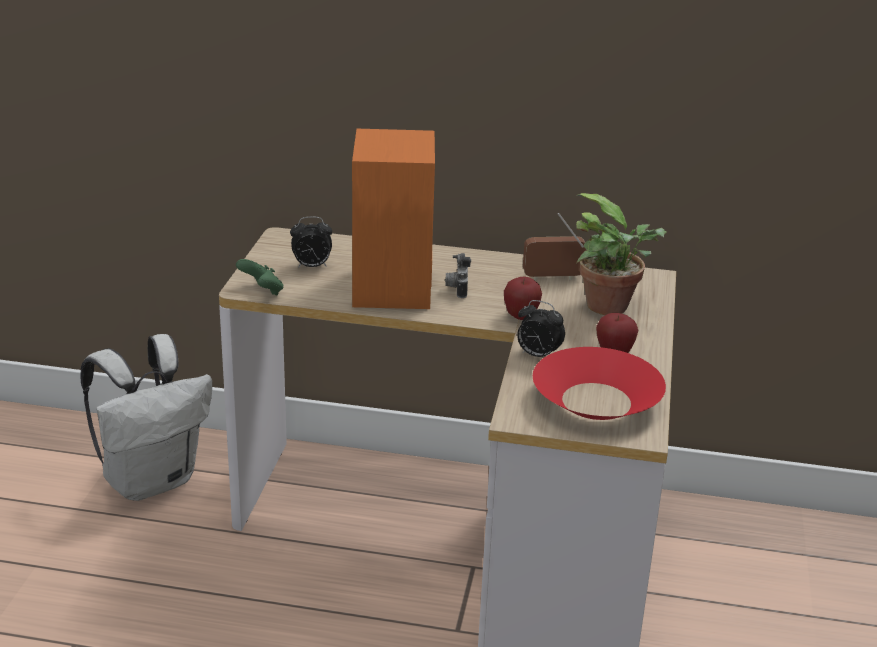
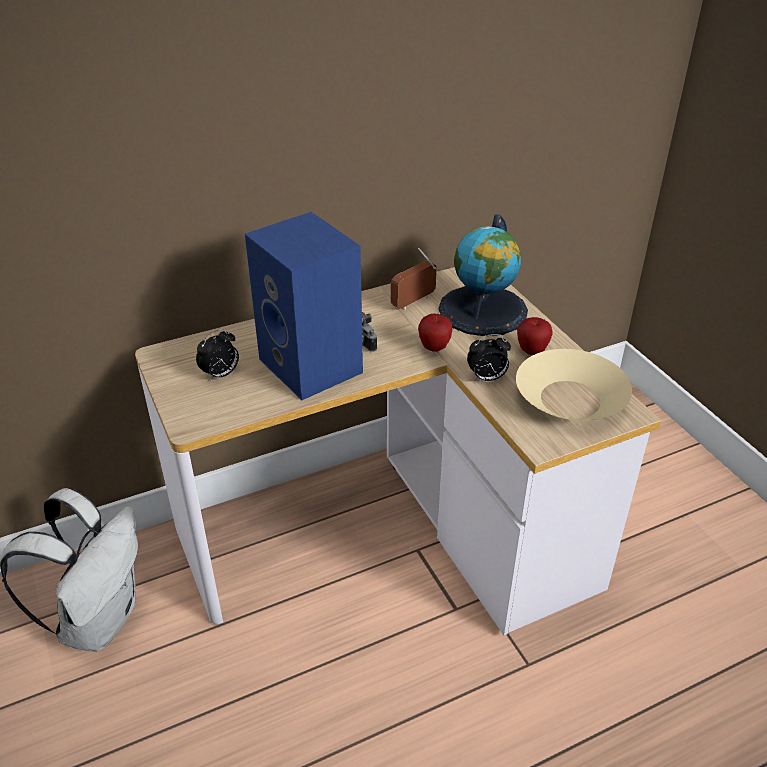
camera: 35 degrees left, 10 degrees up
green game controller [236,259,283,296] -> none
orange speaker [352,129,435,309] -> blue speaker [245,212,363,400]
red bowl [533,347,666,420] -> beige bowl [516,349,632,421]
potted plant [576,193,667,315] -> globe [439,214,528,336]

